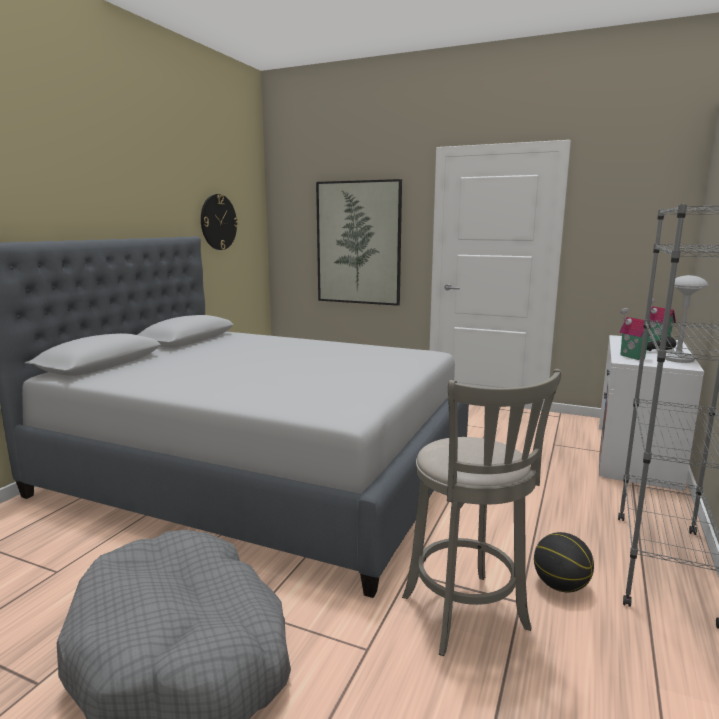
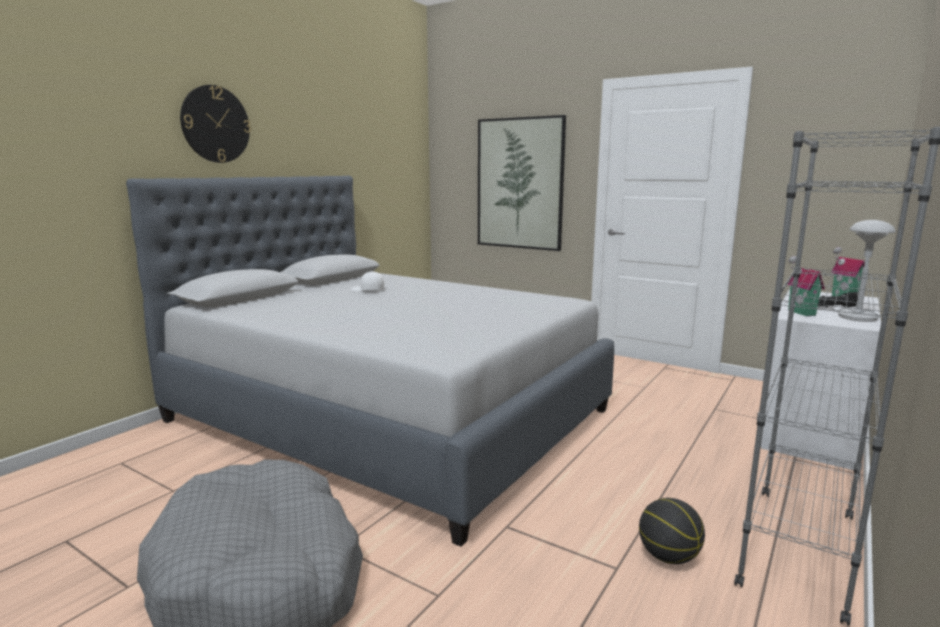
camera: 10 degrees right, 0 degrees up
wall clock [201,194,238,250] -> wall clock moved to [180,85,251,163]
grey stool [402,369,561,656] -> none
none -> white cap [351,271,384,292]

